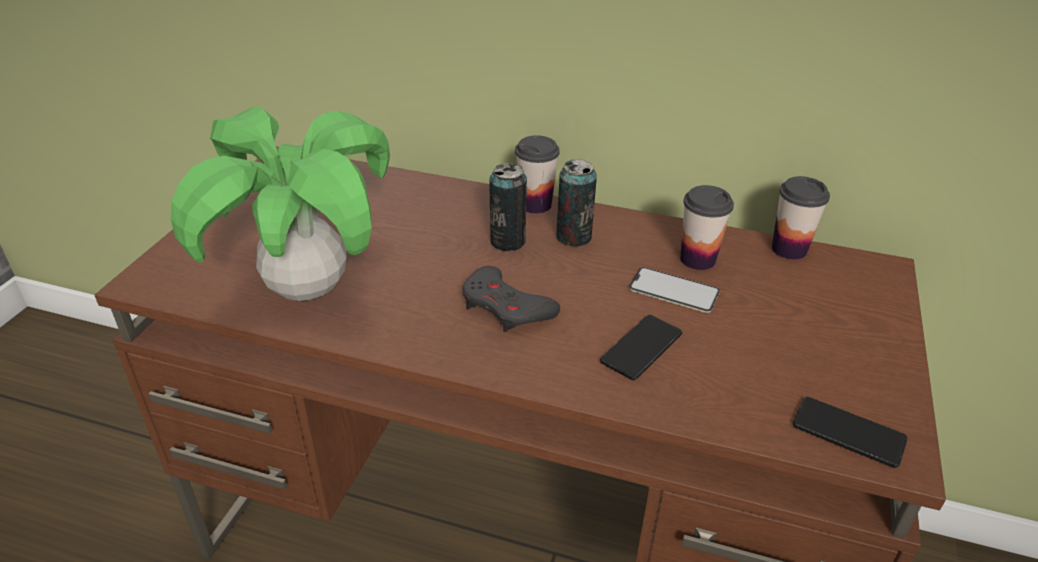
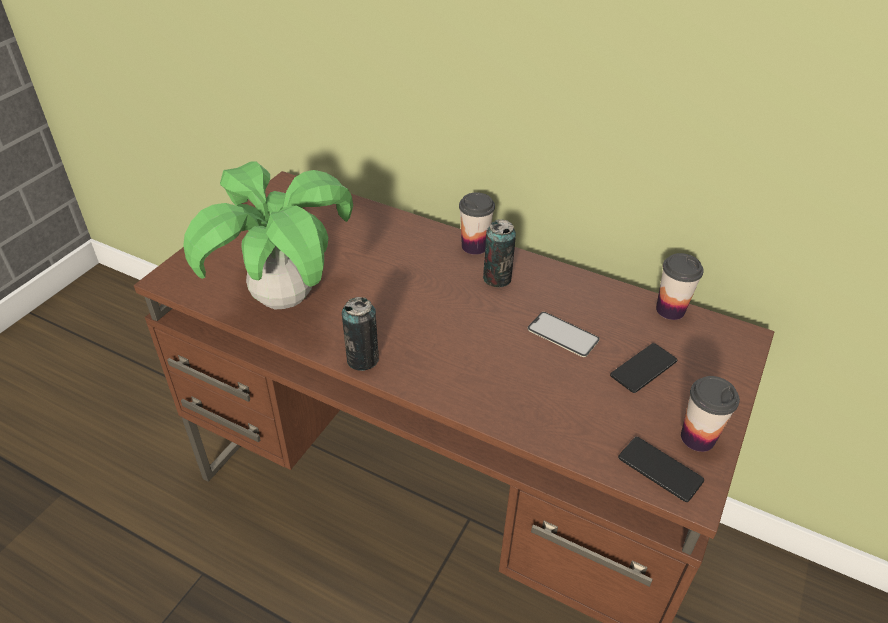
camera: 10 degrees right, 5 degrees up
grey game controller [462,266,560,332] -> none
can [489,163,527,251] -> can moved to [342,297,379,371]
phone [600,315,682,380] -> phone moved to [610,343,677,393]
cup [680,185,734,270] -> cup moved to [681,376,740,452]

